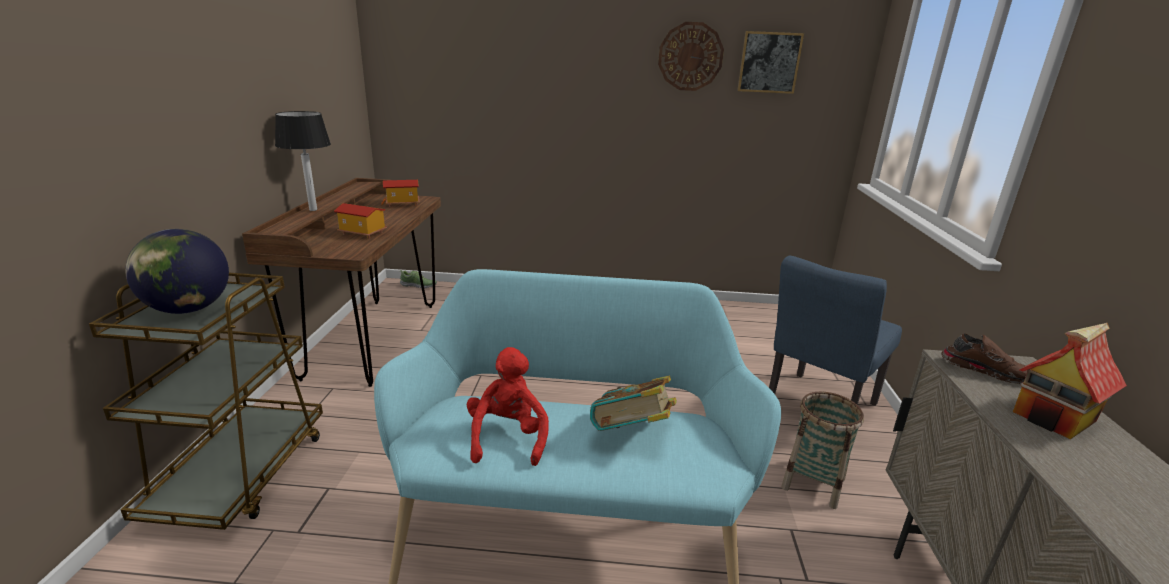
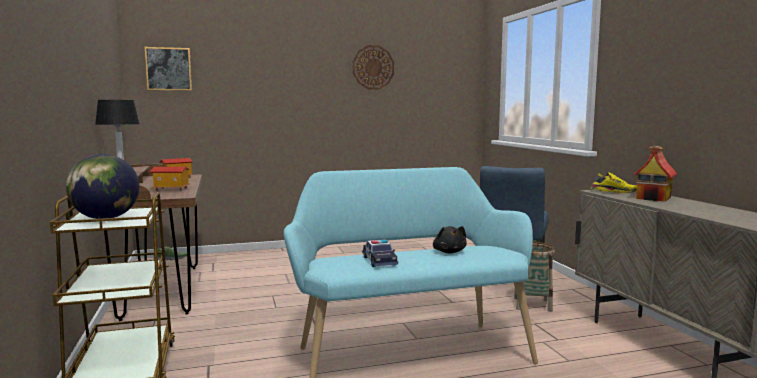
camera: 20 degrees left, 15 degrees down
red plush toy [467,347,549,466] -> toy car [362,239,398,267]
book [590,376,677,431] -> black plush toy [433,226,467,253]
picture [737,31,804,94] -> picture moved to [145,47,192,91]
brown shoe [941,333,1028,384] -> yellow shoe [590,172,637,193]

